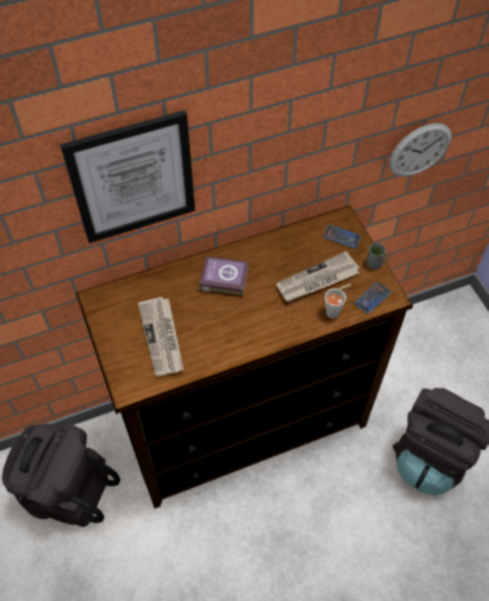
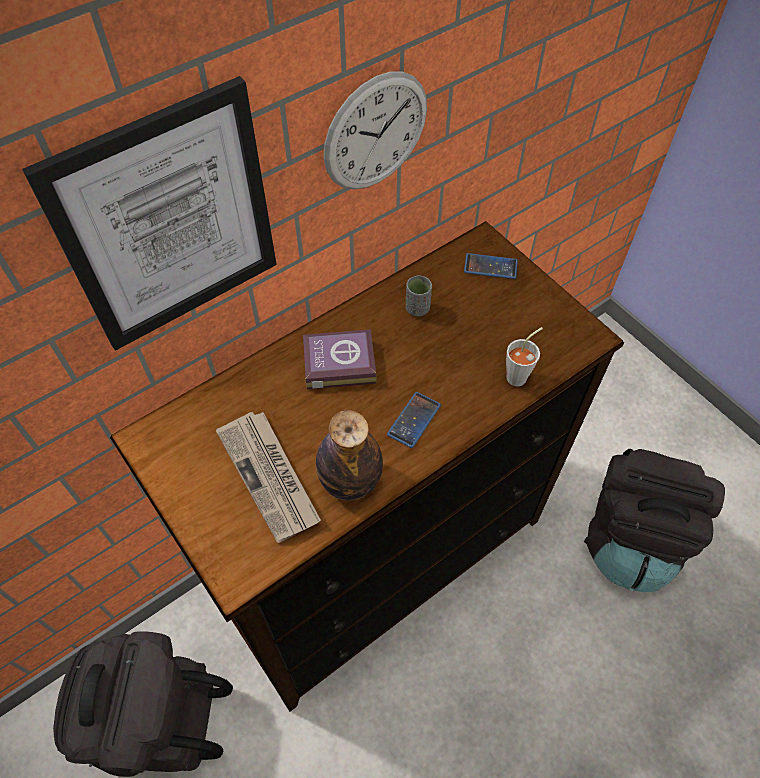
camera: 15 degrees left, 0 degrees up
newspaper [276,251,359,302] -> none
phone [354,282,391,314] -> phone moved to [387,392,441,448]
grey cup [366,243,386,269] -> grey cup moved to [406,276,432,316]
wall clock [389,123,452,176] -> wall clock moved to [324,72,427,190]
none -> bottle [316,410,383,501]

